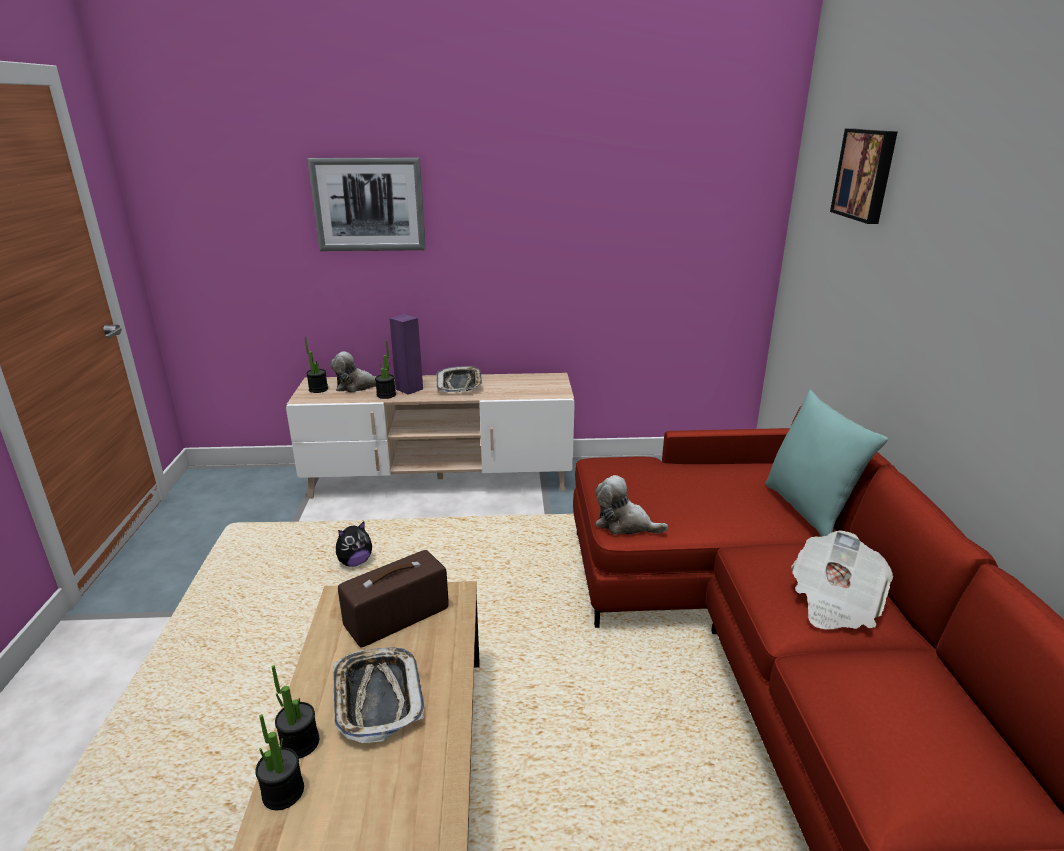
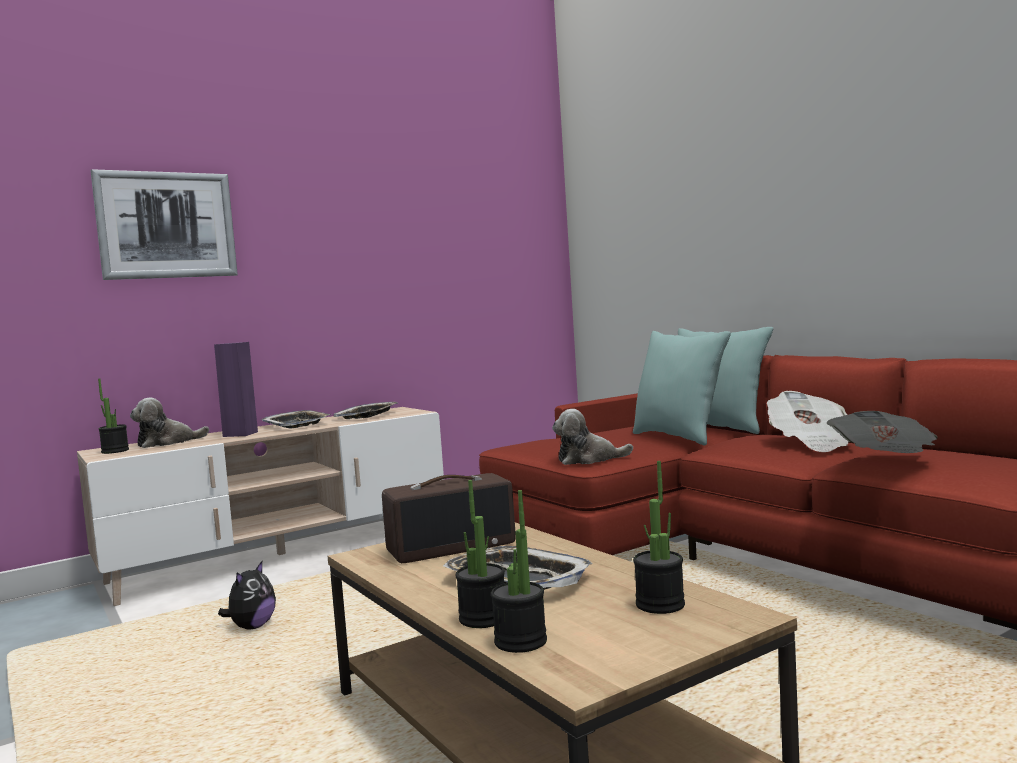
camera: 30 degrees left, 20 degrees down
radio [338,550,449,647] -> radio turned 135 degrees counterclockwise [382,473,516,563]
potted plant [375,341,396,399] -> potted plant moved to [633,461,685,614]
picture [830,129,898,224] -> none
none -> tray [333,402,398,419]
none -> turquoise pillow [633,331,731,446]
none -> newspaper [827,411,938,453]

